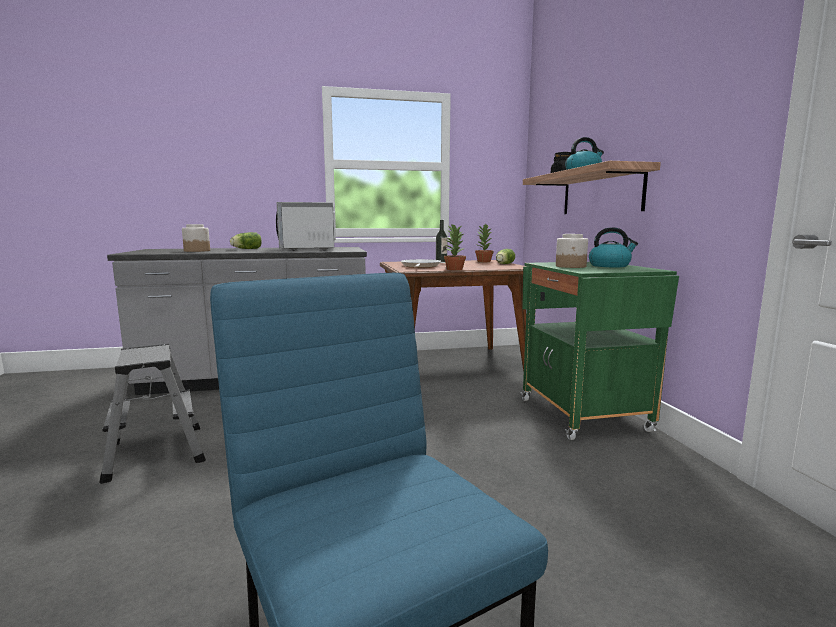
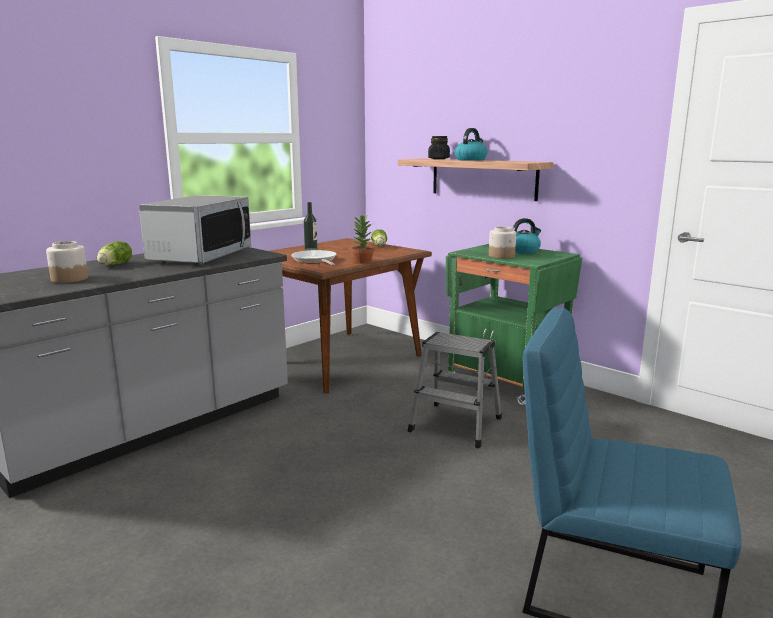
camera: 35 degrees left, 5 degrees up
grey step ladder [100,344,206,484] -> grey step ladder moved to [408,331,502,448]
microwave [276,202,336,251] -> microwave turned 120 degrees counterclockwise [139,195,251,264]
potted plant [475,224,494,262] -> none

